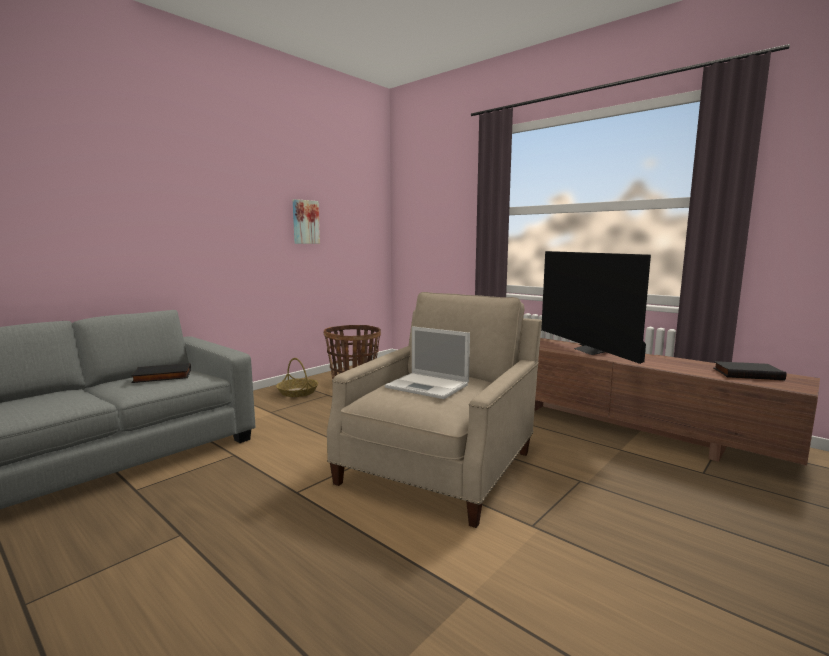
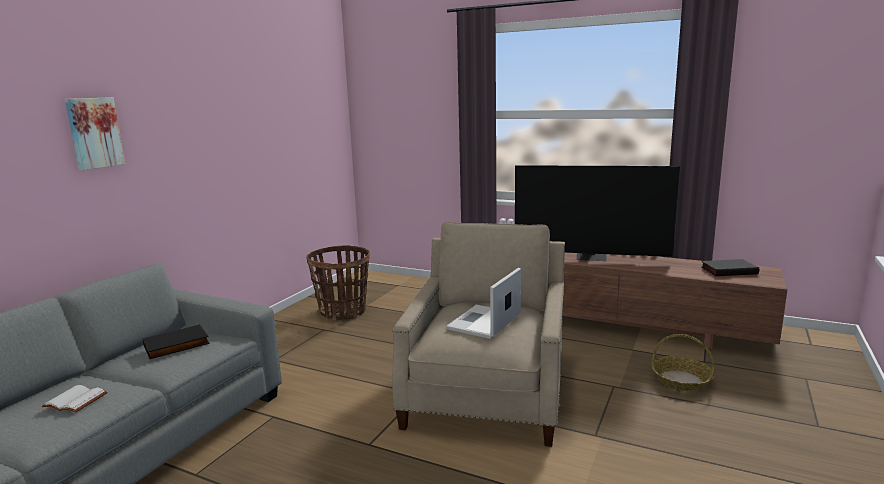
camera: 15 degrees left, 5 degrees up
basket [276,358,319,397] -> basket moved to [652,334,715,391]
picture [293,199,320,244] -> picture moved to [65,97,125,170]
laptop [385,326,470,399] -> laptop turned 105 degrees clockwise [446,268,521,339]
television [541,251,651,364] -> television turned 45 degrees counterclockwise [515,165,680,261]
none -> white book [42,385,108,412]

